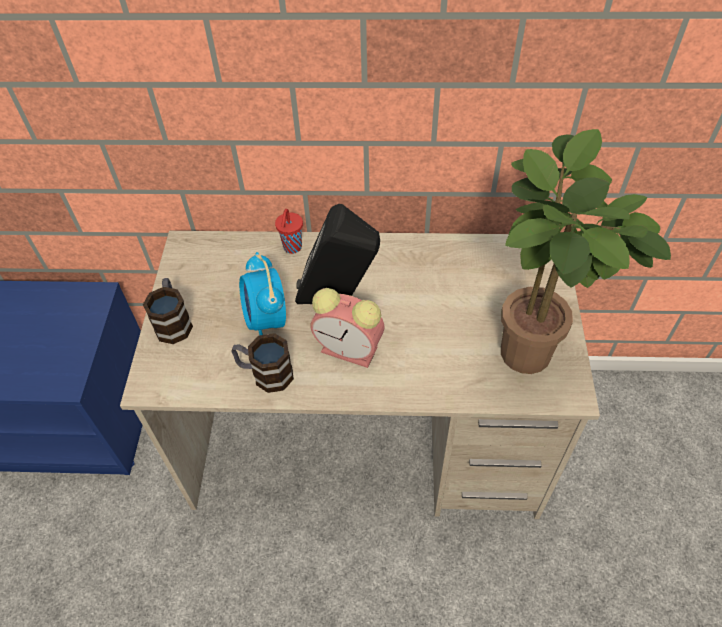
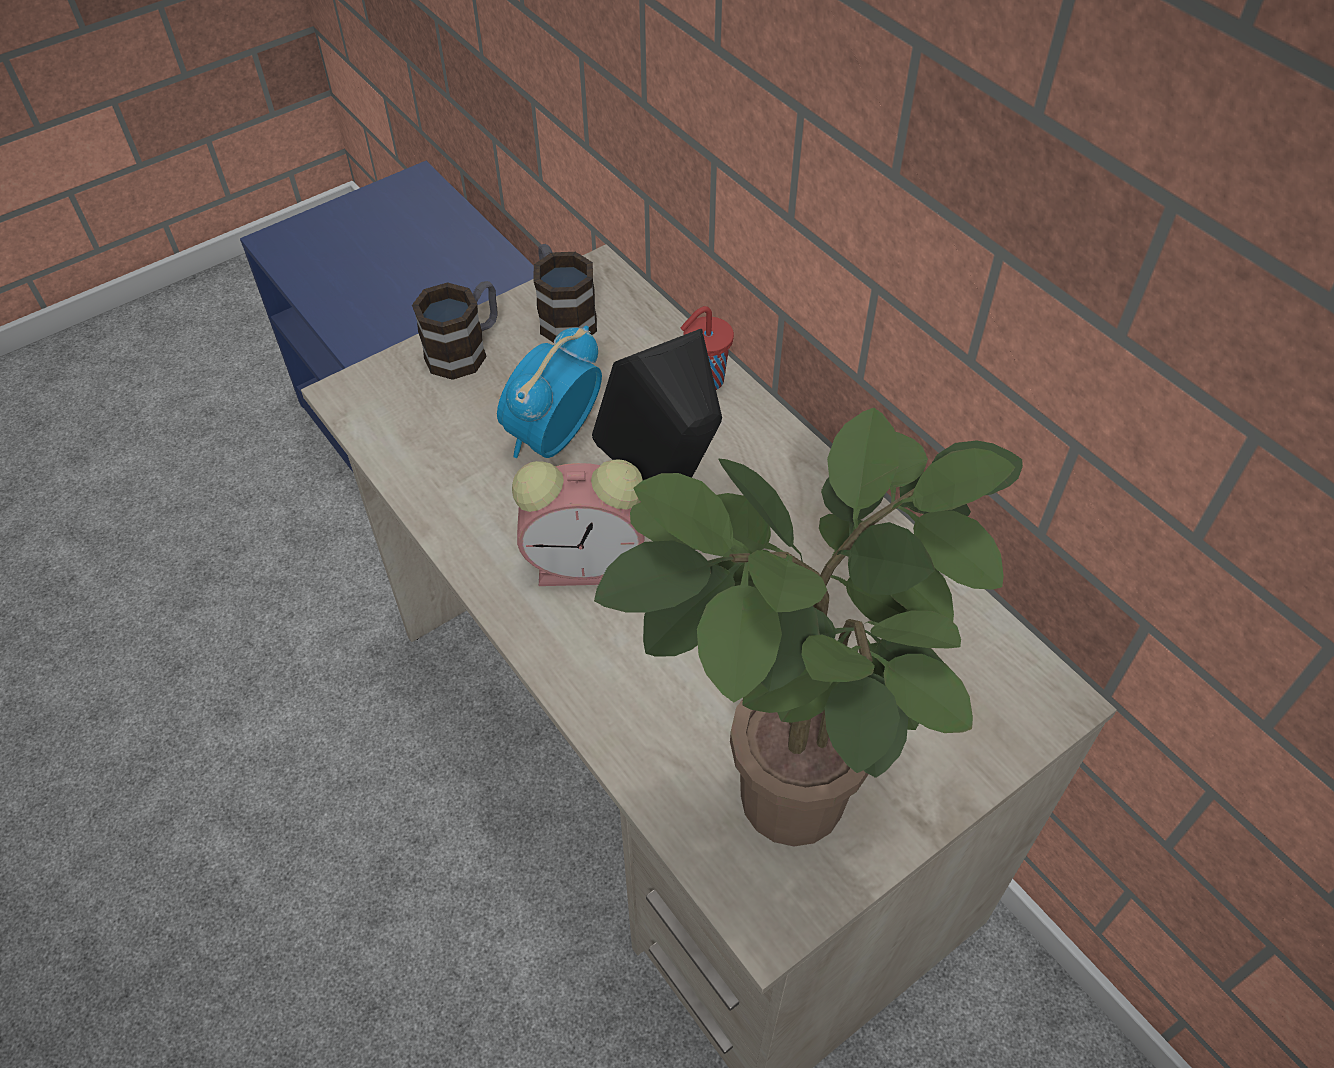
camera: 50 degrees right, 0 degrees up
mug [232,333,294,393] -> mug moved to [533,244,597,343]
alarm clock [311,288,385,368] -> alarm clock turned 75 degrees counterclockwise [512,459,645,586]

